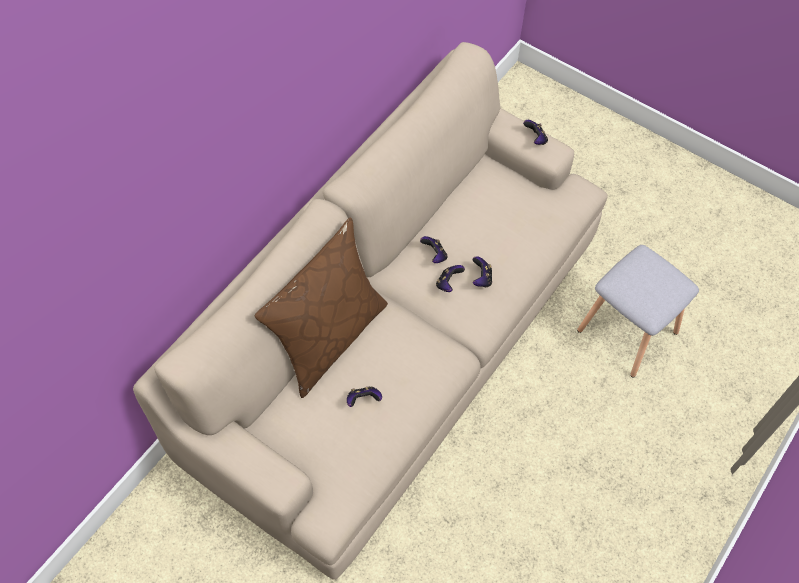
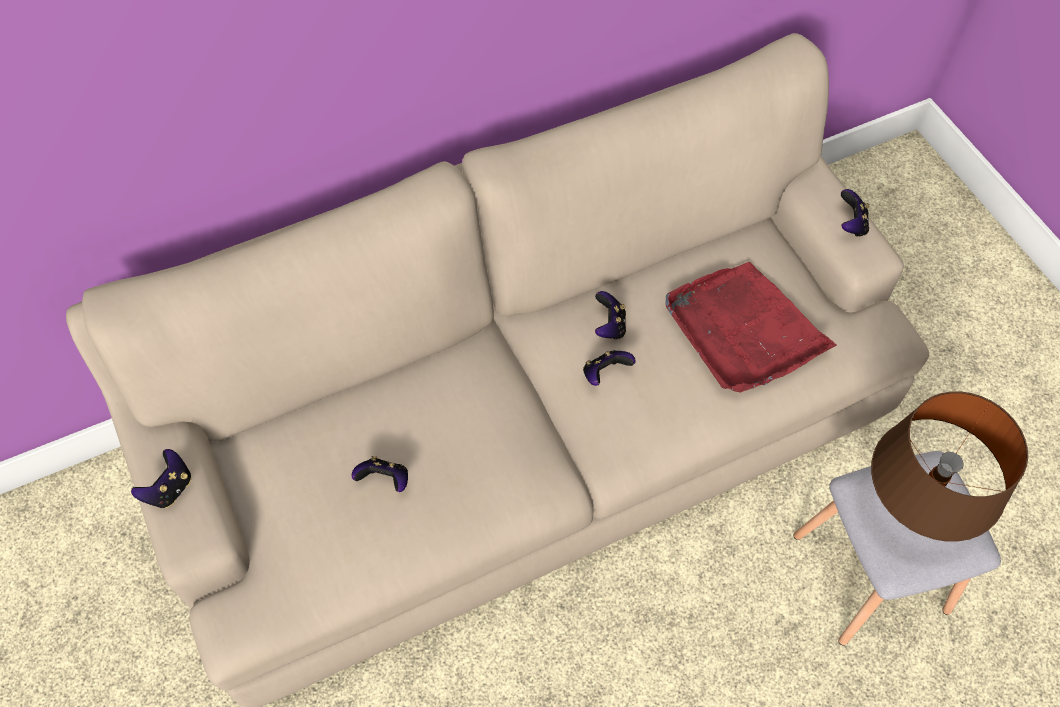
camera: 30 degrees right, 0 degrees up
brown pillow [255,218,388,398] -> none
game controller [473,256,492,287] -> game controller moved to [131,449,191,508]
none -> red tray [666,262,836,392]
none -> brown table lamp [871,391,1028,542]

